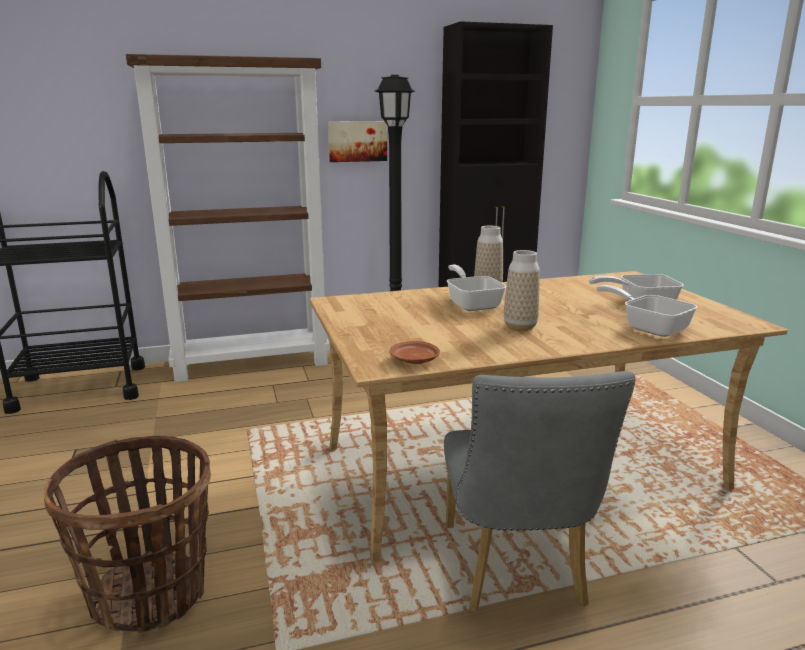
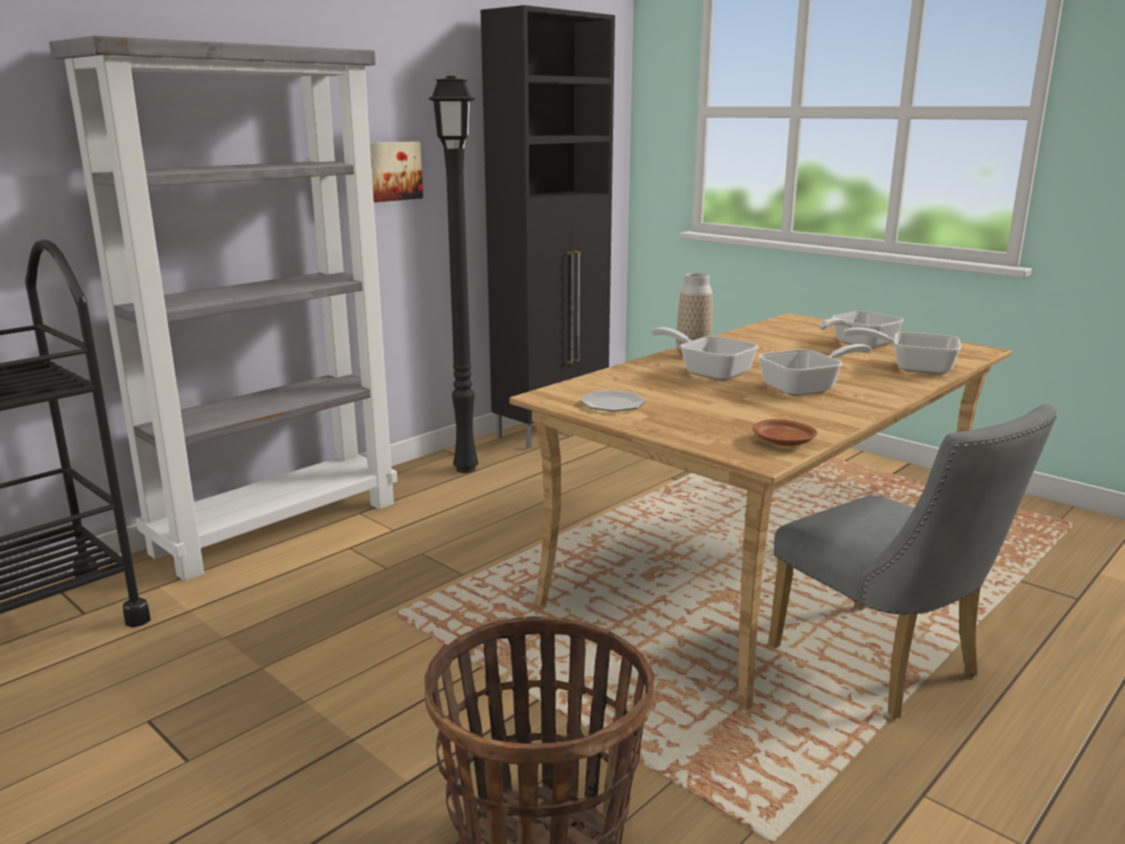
camera: 30 degrees left, 0 degrees up
brown bookcase [126,54,330,382] -> grey bookcase [49,35,397,581]
vase [504,250,540,331] -> frying pan [758,344,872,396]
none -> plate [580,390,646,411]

